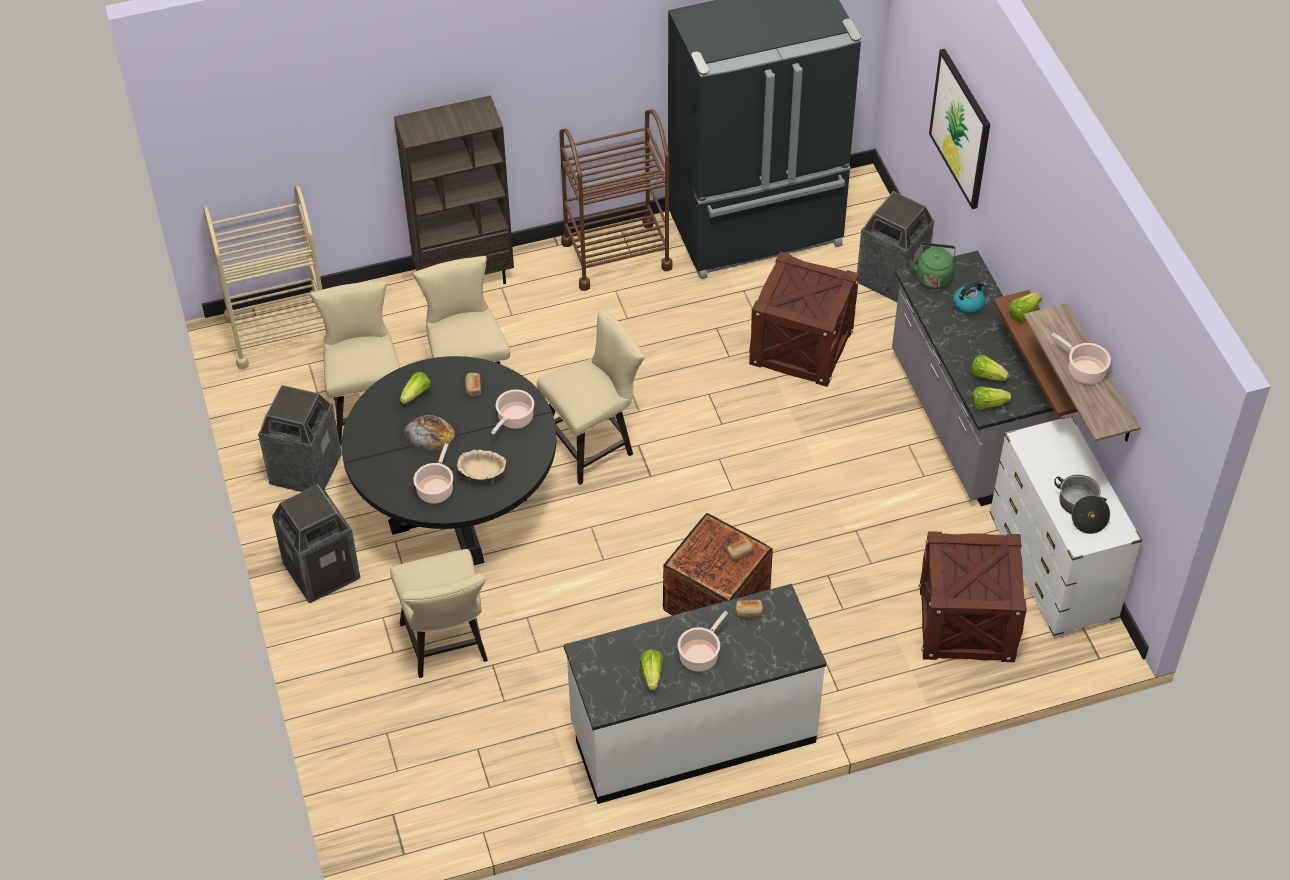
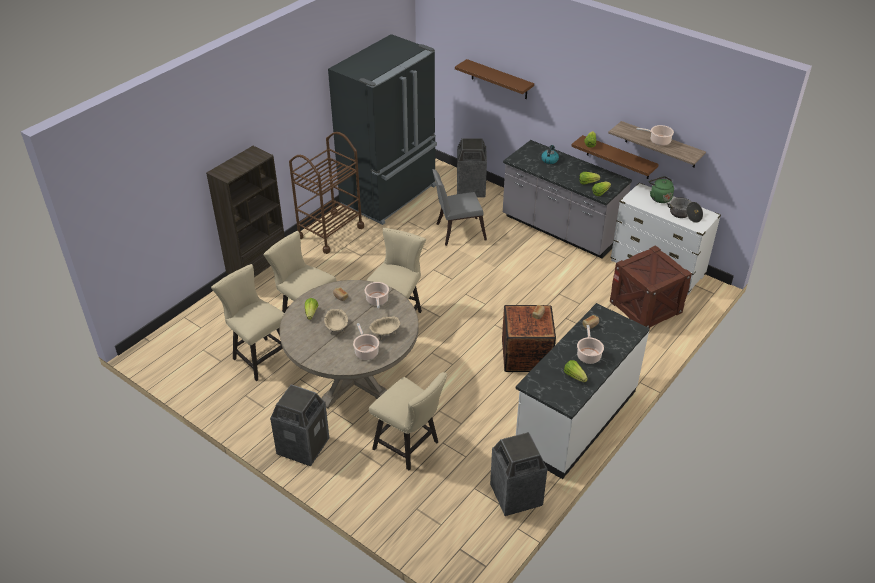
camera: 35 degrees left, 10 degrees down
beige cart [203,186,326,369] -> none
trash can [258,385,342,492] -> trash can moved to [490,432,547,516]
black dining table [341,356,556,565] -> beige dining table [280,280,419,408]
bread [404,415,455,450] -> beige bowl [324,309,348,335]
crate [749,252,859,387] -> grey chair [432,169,487,246]
green kettle [909,243,956,290] -> green kettle moved to [649,176,674,203]
picture [929,49,990,209] -> brown shelf [455,59,534,99]

